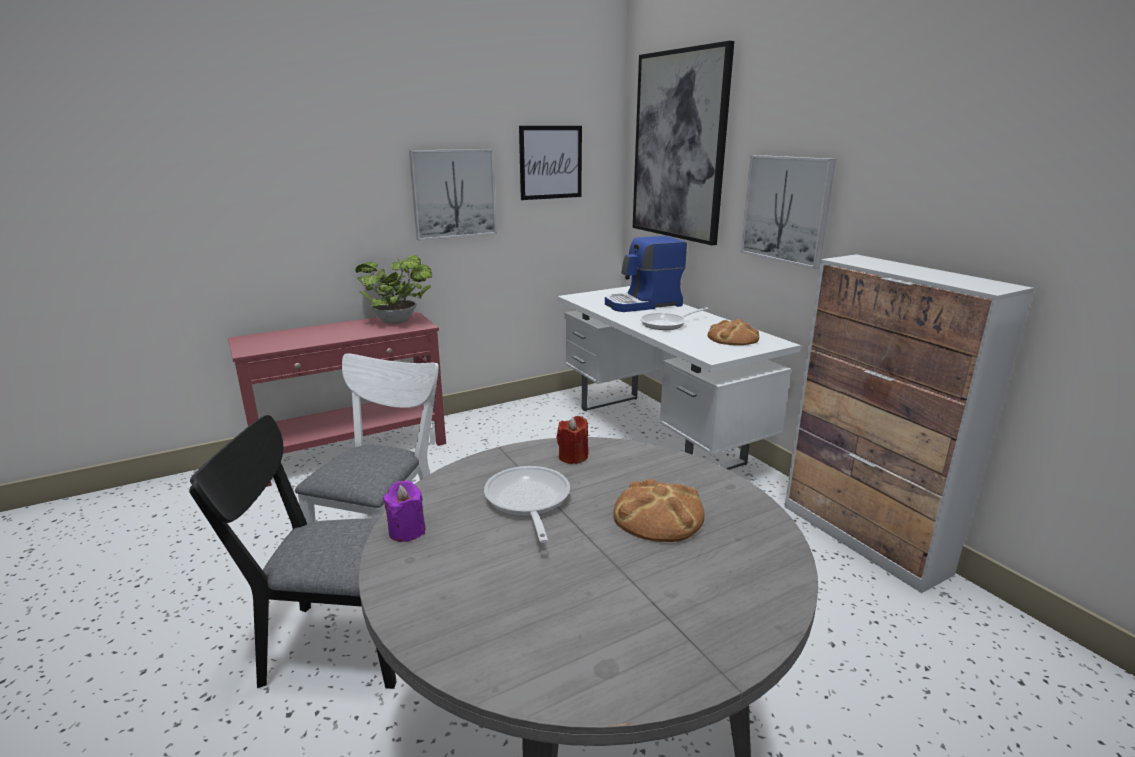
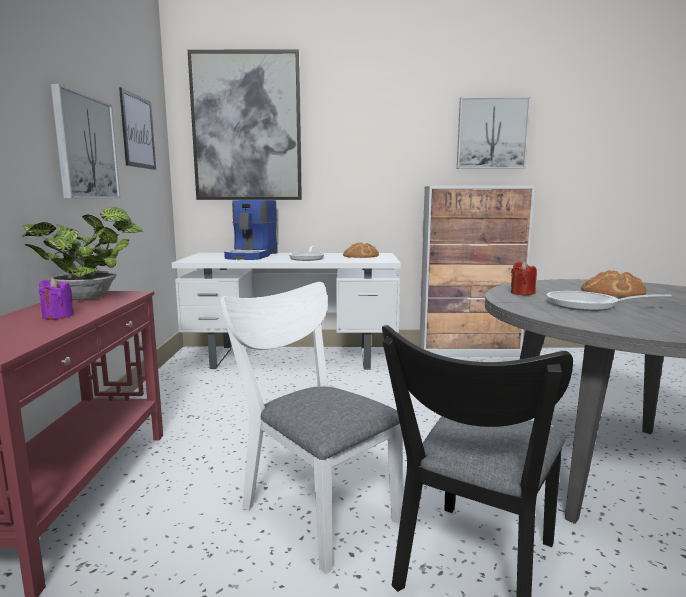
camera: 60 degrees left, 10 degrees down
purple candle [383,481,425,542] -> purple candle moved to [39,278,74,320]
picture [740,155,836,269] -> picture moved to [457,97,531,169]

